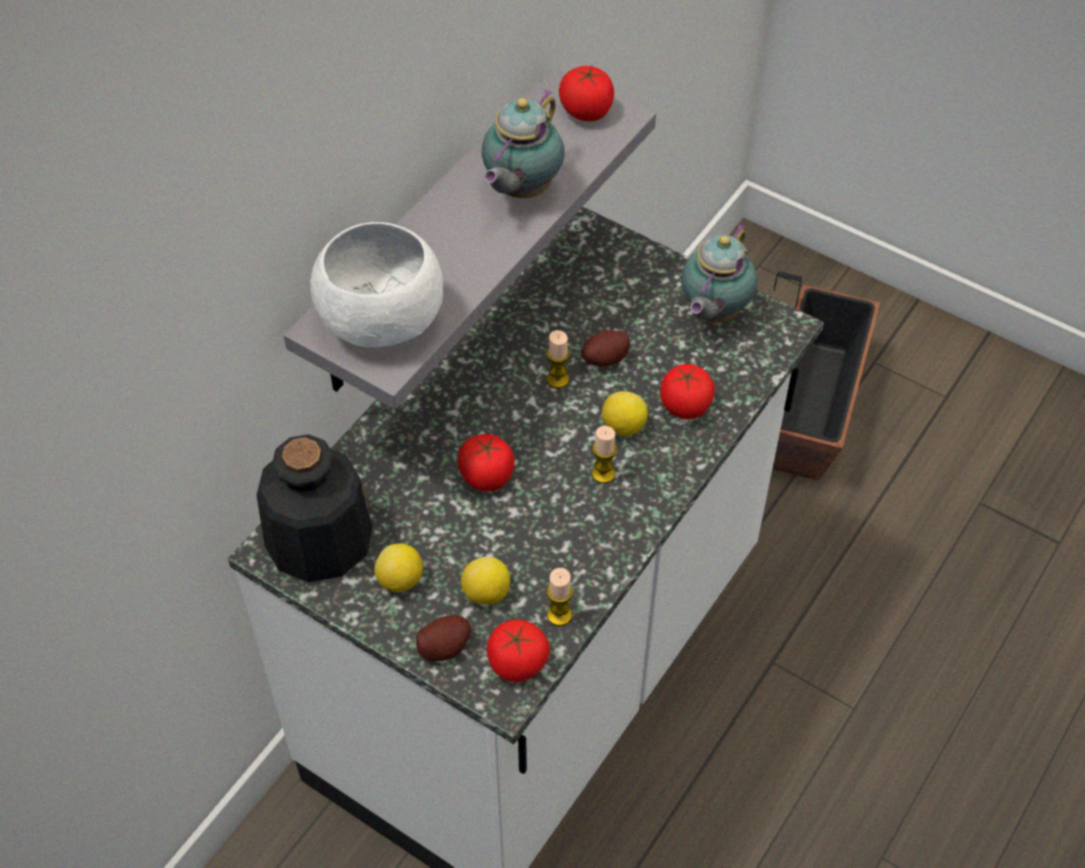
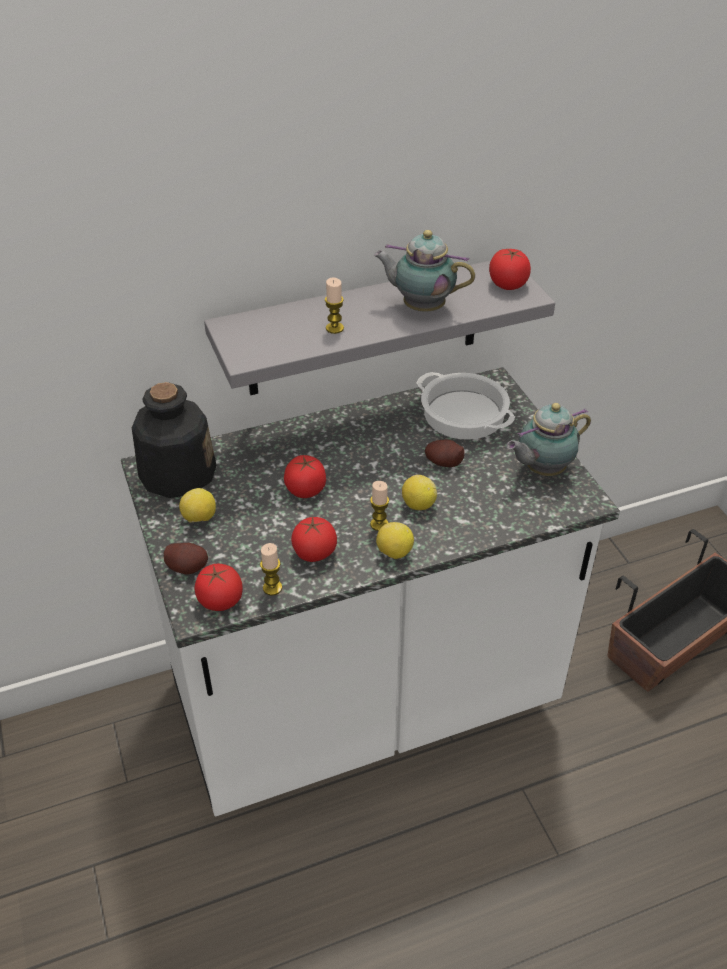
camera: 35 degrees right, 10 degrees down
white bowl [310,222,443,348] -> none
lemon [461,557,510,605] -> lemon moved to [376,522,414,559]
teapot [482,90,565,198] -> teapot turned 45 degrees clockwise [374,230,475,312]
candle [547,330,570,389] -> candle moved to [325,278,344,334]
tomato [660,364,715,419] -> tomato moved to [291,516,337,562]
none -> cooking pot [416,372,515,440]

